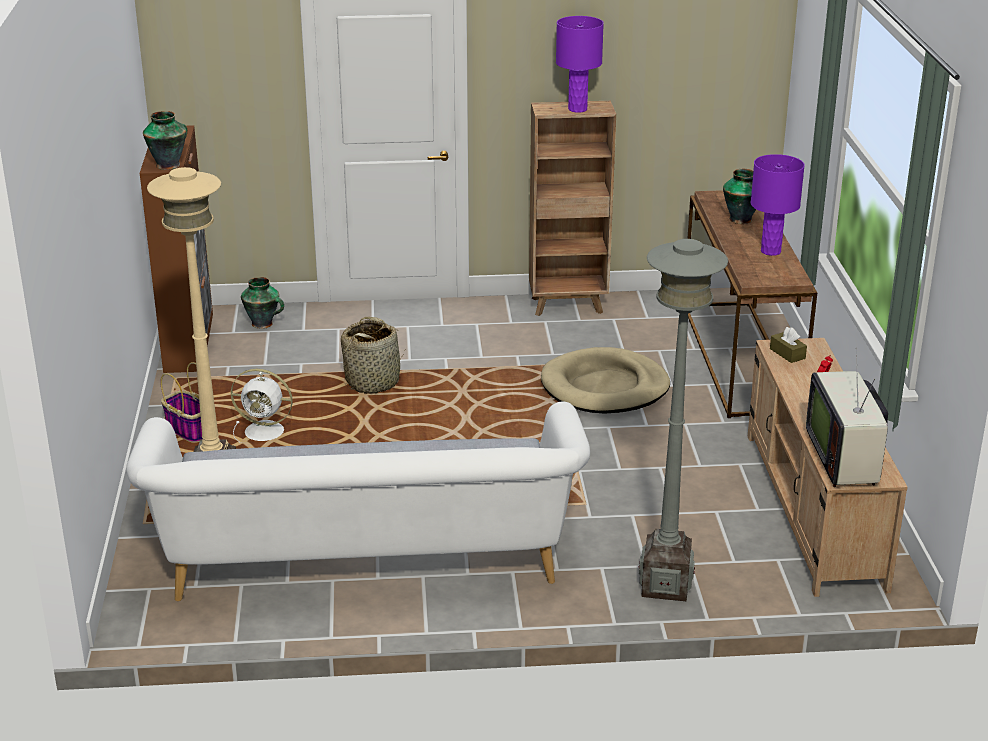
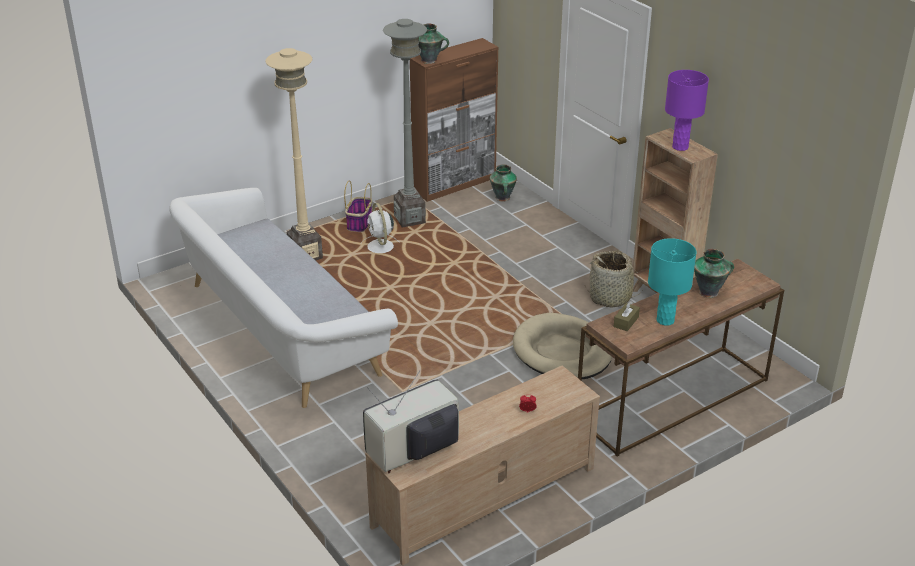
camera: 60 degrees right, 5 degrees up
basket [341,317,406,394] -> basket moved to [585,250,643,307]
grey floor lamp [639,239,728,601] -> grey floor lamp moved to [383,19,427,228]
purple table lamp [751,154,805,256] -> turquoise table lamp [648,238,697,326]
brown tissue box [770,327,807,363] -> brown tissue box moved to [614,301,640,331]

